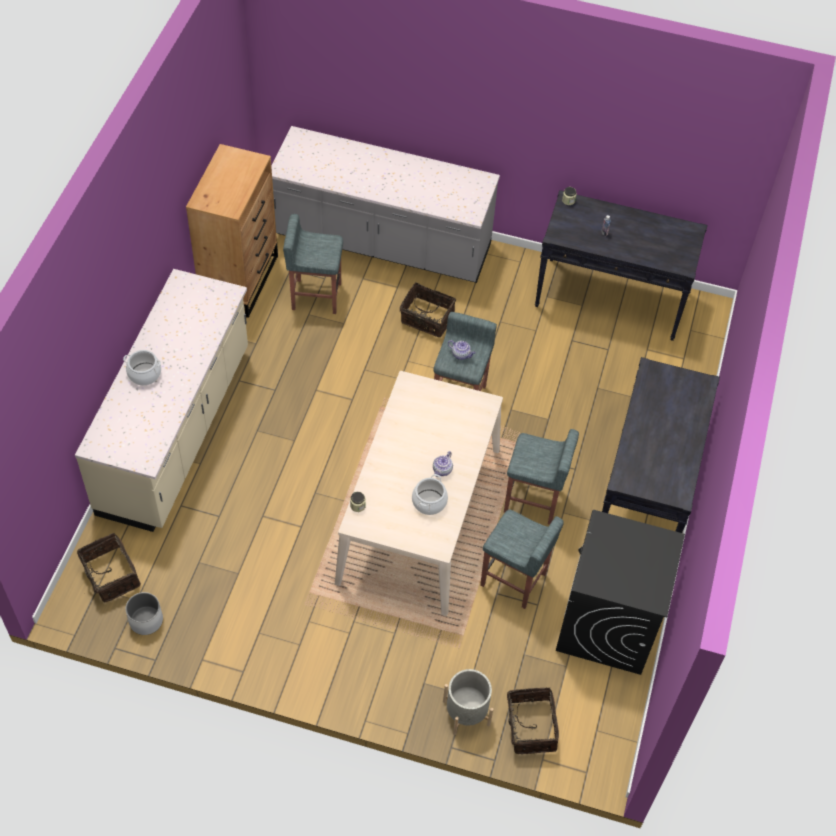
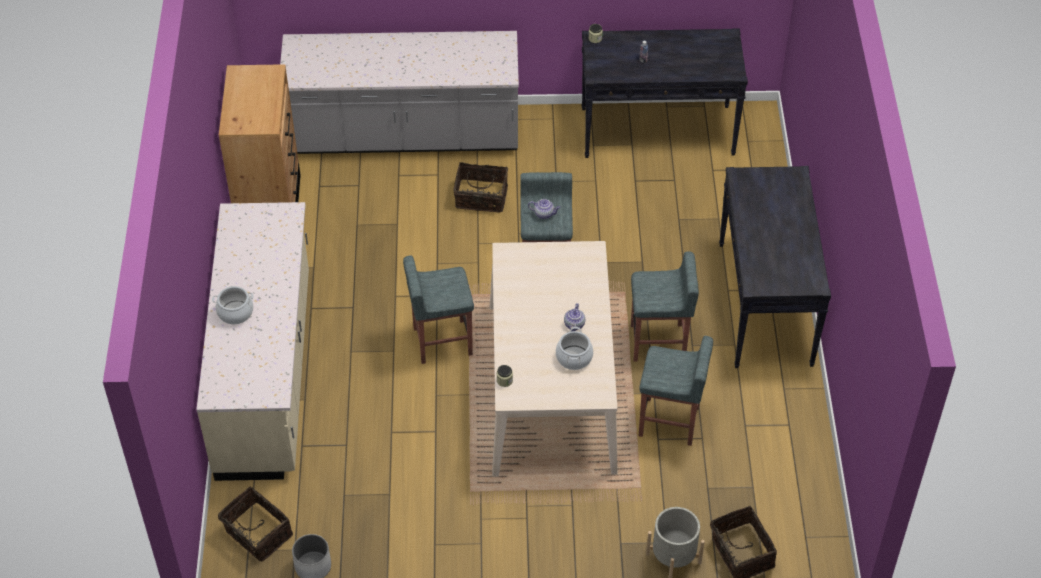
camera: 15 degrees left, 5 degrees down
grey stool [283,214,343,314] -> grey stool moved to [403,255,474,364]
black washing machine [556,510,685,675] -> none

